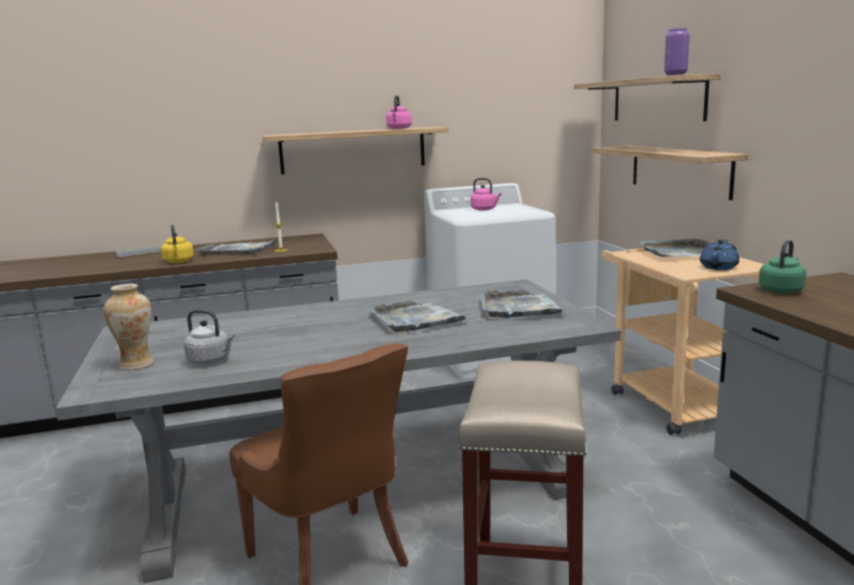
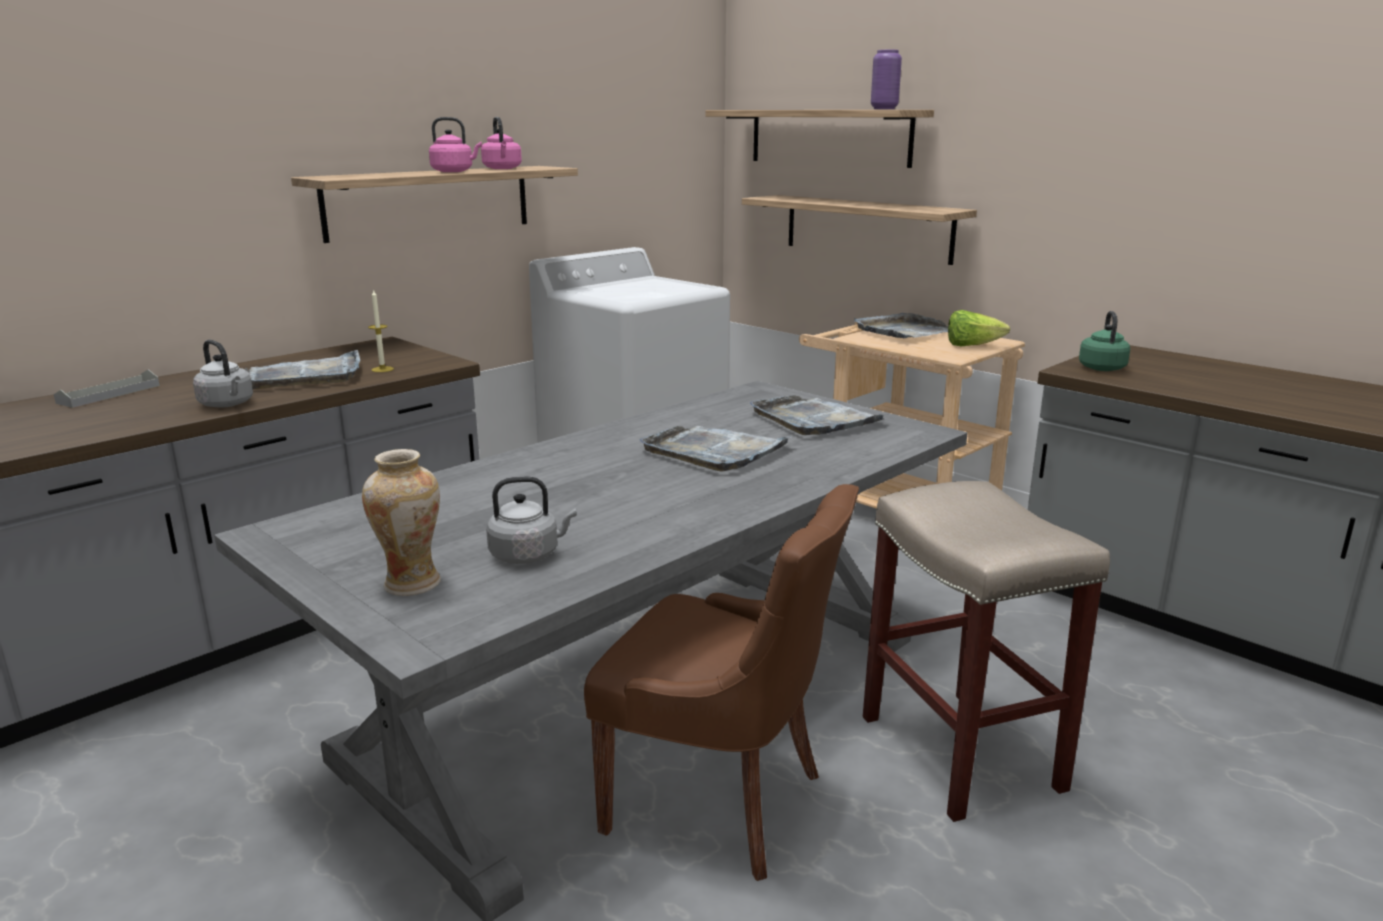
camera: 30 degrees left, 5 degrees up
yellow kettle [161,224,194,263] -> grey kettle [193,340,253,408]
pink kettle [470,178,502,211] -> pink kettle moved to [429,117,482,172]
blue teapot [700,239,739,270] -> lettuce [948,310,1010,347]

